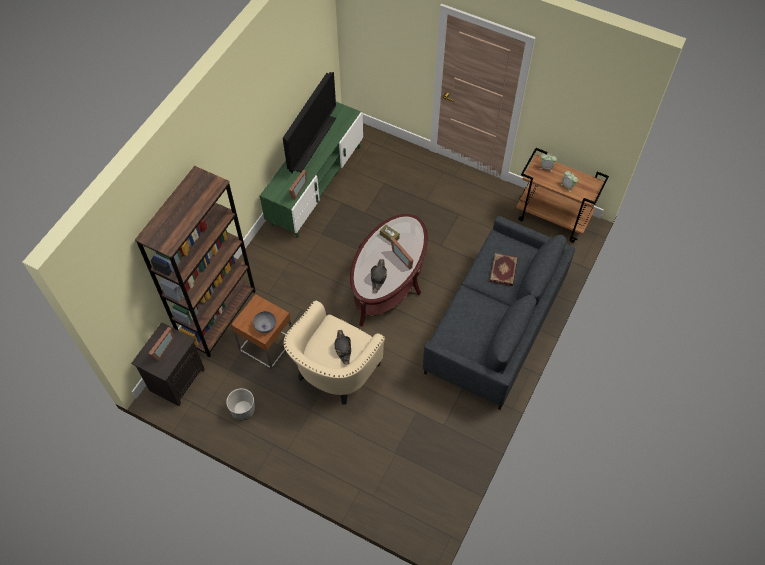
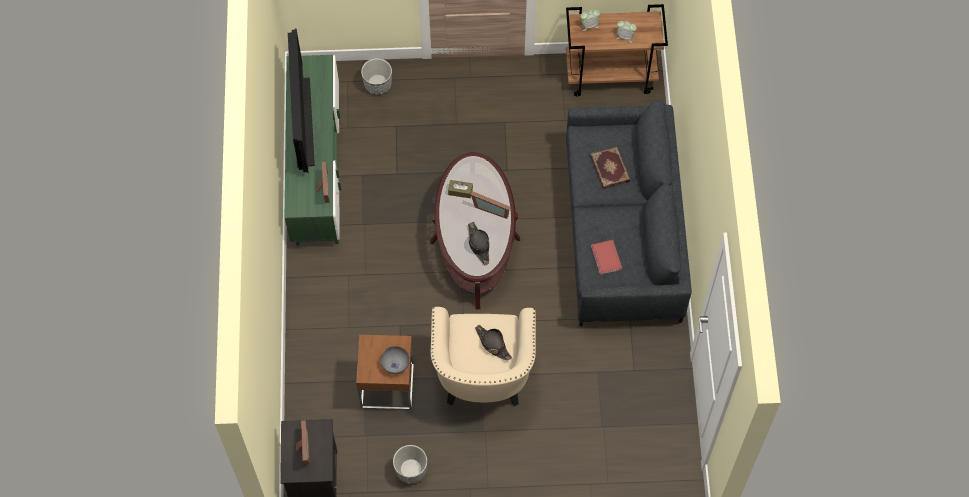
camera: 30 degrees left, 5 degrees up
brown bookcase [135,166,256,358] -> none
none -> planter [361,58,392,95]
none -> red book [591,240,622,275]

